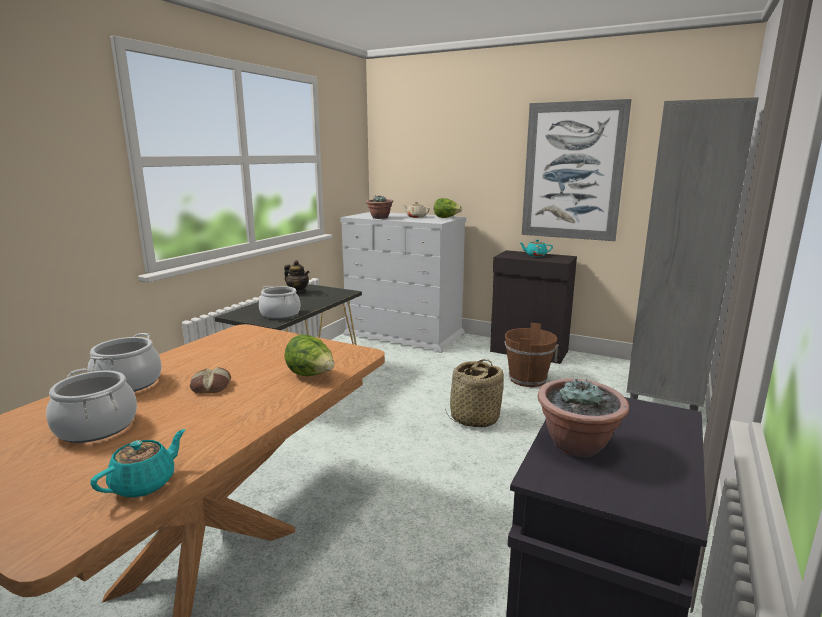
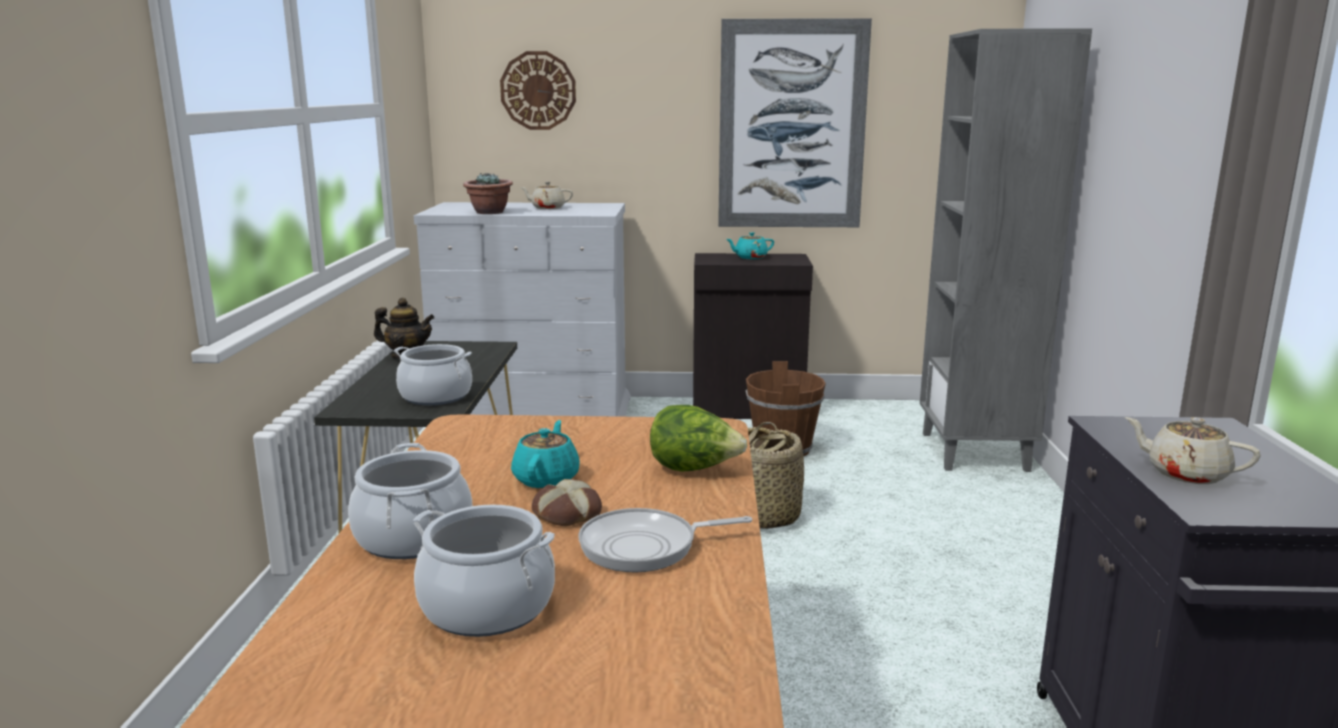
camera: 25 degrees left, 0 degrees up
turquoise teapot [90,429,185,498] -> turquoise teapot moved to [511,420,580,488]
lettuce [434,198,462,218] -> none
potted plant [538,379,629,457] -> beige teapot [1125,417,1261,484]
none -> wall clock [500,51,576,130]
none -> frying pan [578,508,752,572]

